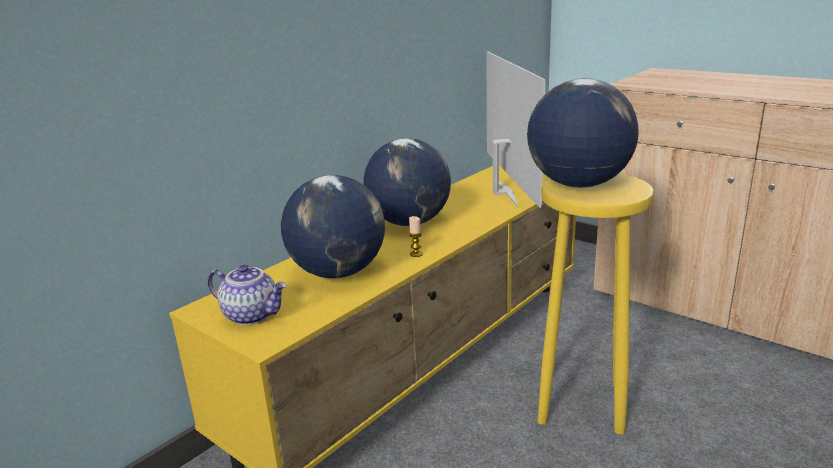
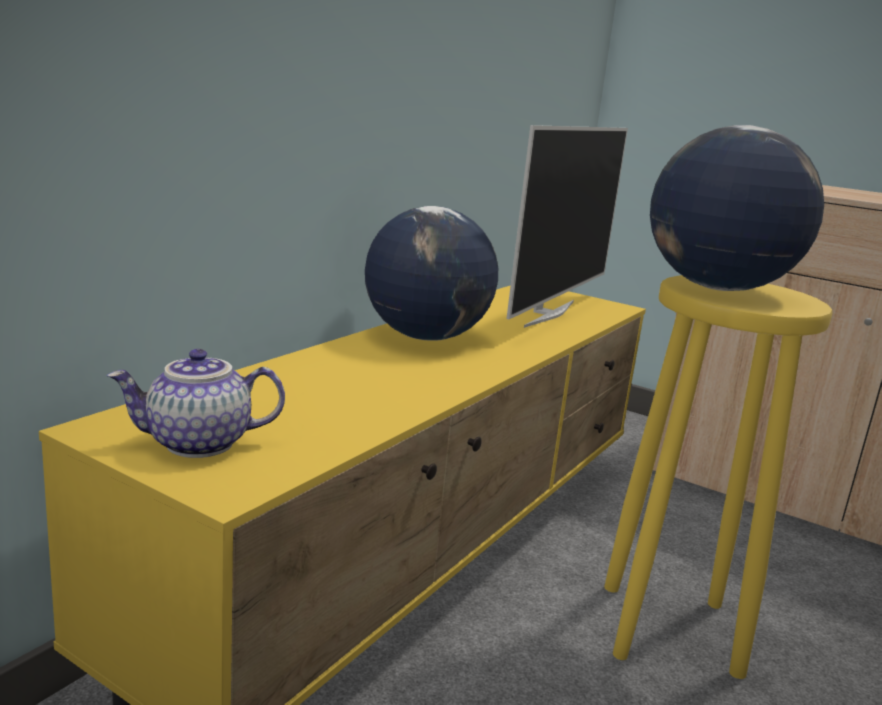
camera: 10 degrees left, 5 degrees down
teapot [207,265,287,325] -> teapot turned 150 degrees clockwise [107,349,285,458]
globe [281,175,385,278] -> none
candle [409,216,423,257] -> none
television [487,51,546,208] -> television turned 45 degrees clockwise [506,125,628,328]

